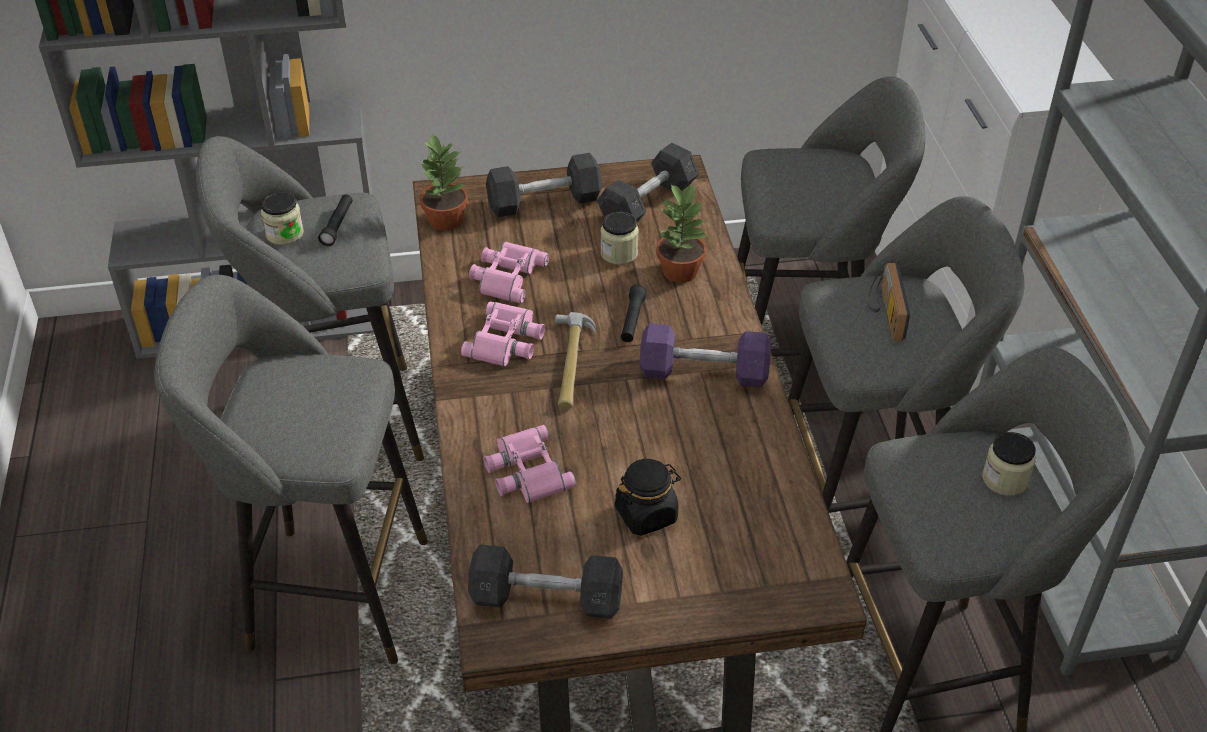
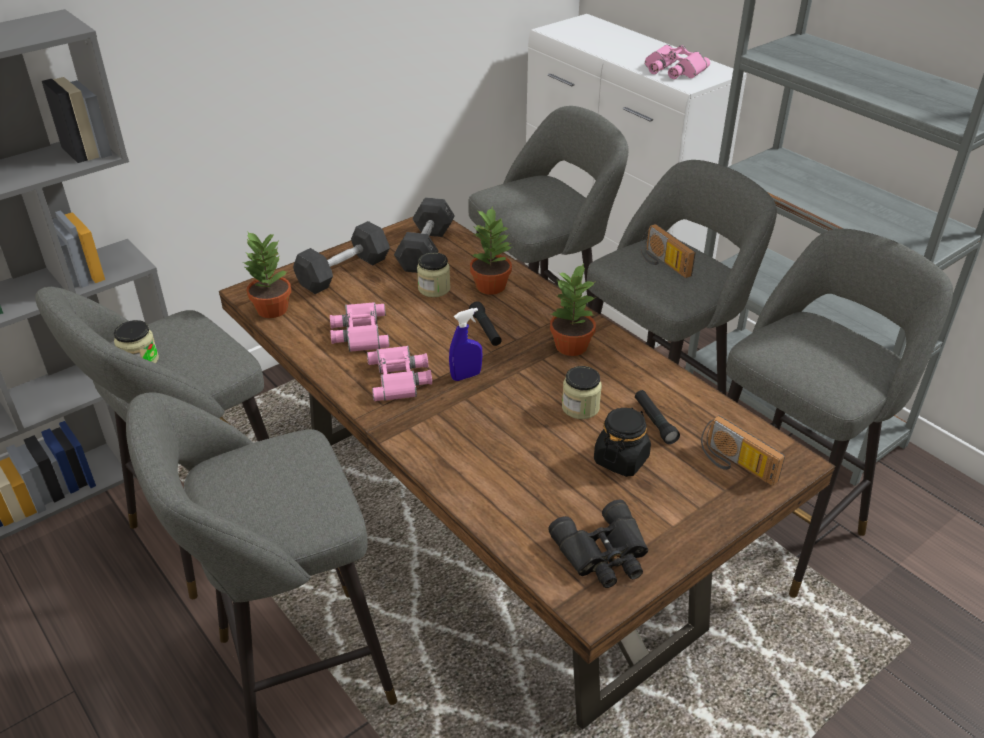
camera: 30 degrees left, 5 degrees down
black flashlight [318,195,353,246] -> black flashlight moved to [635,390,680,444]
grey dumbbell [468,544,623,619] -> black binoculars [548,500,648,588]
pink binoculars [484,425,576,503] -> pink binoculars moved to [645,45,710,79]
hammer [555,312,596,410] -> blue spray bottle [449,308,483,381]
purple dumbbell [639,323,771,387] -> potted plant [550,264,596,356]
jar [982,432,1036,496] -> jar moved to [562,366,602,419]
none -> radio [701,415,785,486]

